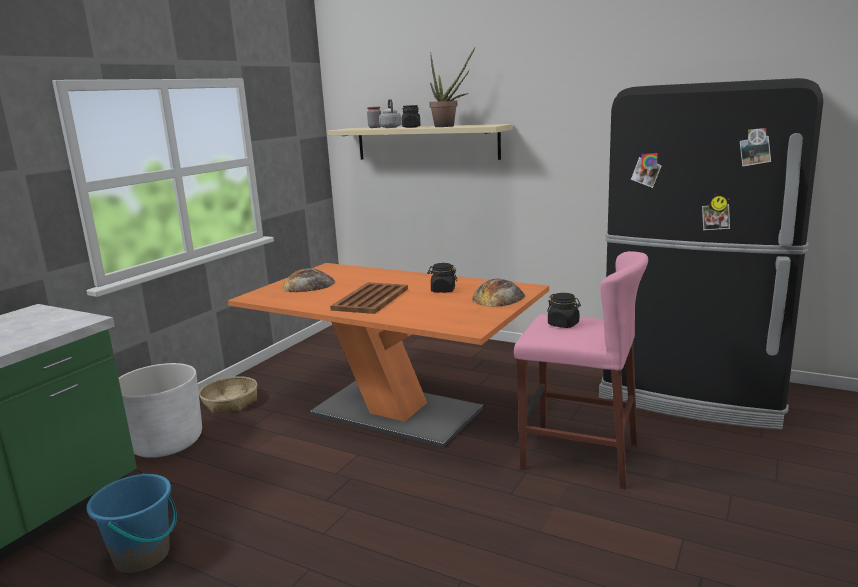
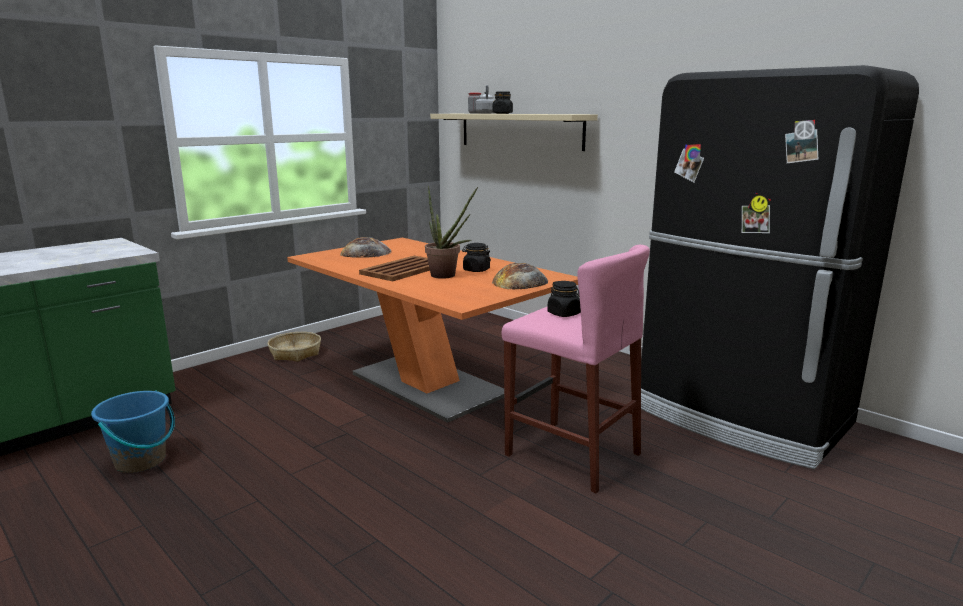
camera: 15 degrees right, 0 degrees up
white planter [119,363,202,458] -> none
potted plant [429,48,475,127] -> potted plant moved to [425,186,478,279]

